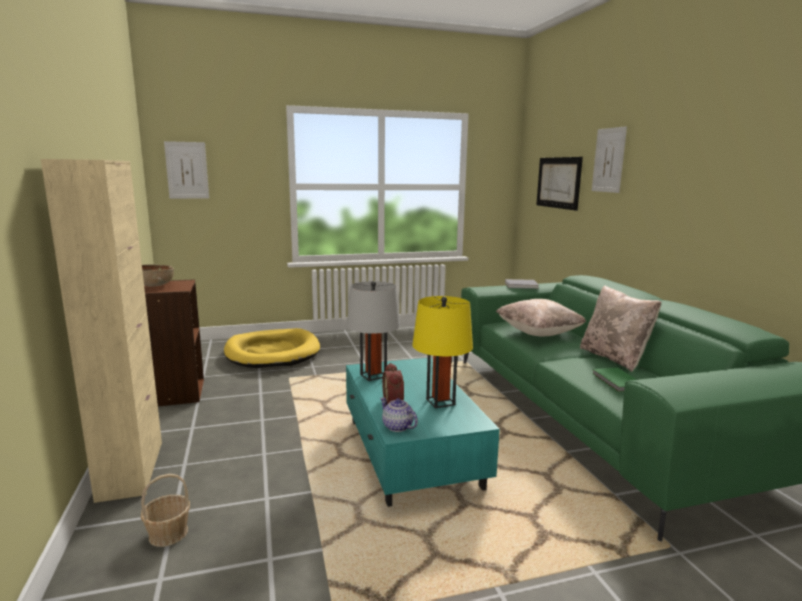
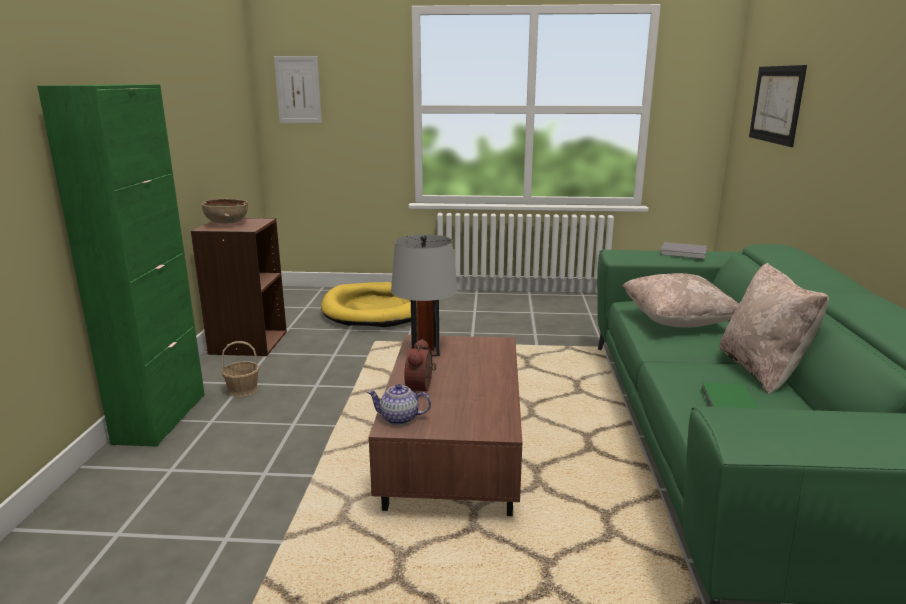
camera: 20 degrees right, 5 degrees up
beige cabinet [41,159,162,503] -> green cabinet [37,84,205,447]
basket [141,474,190,547] -> basket moved to [221,341,259,397]
turquoise coffee table [346,358,500,507] -> brown coffee table [369,335,522,516]
teapot [380,397,418,432] -> teapot turned 60 degrees counterclockwise [367,384,431,425]
yellow table lamp [412,296,473,408] -> none
picture [592,126,627,193] -> none

